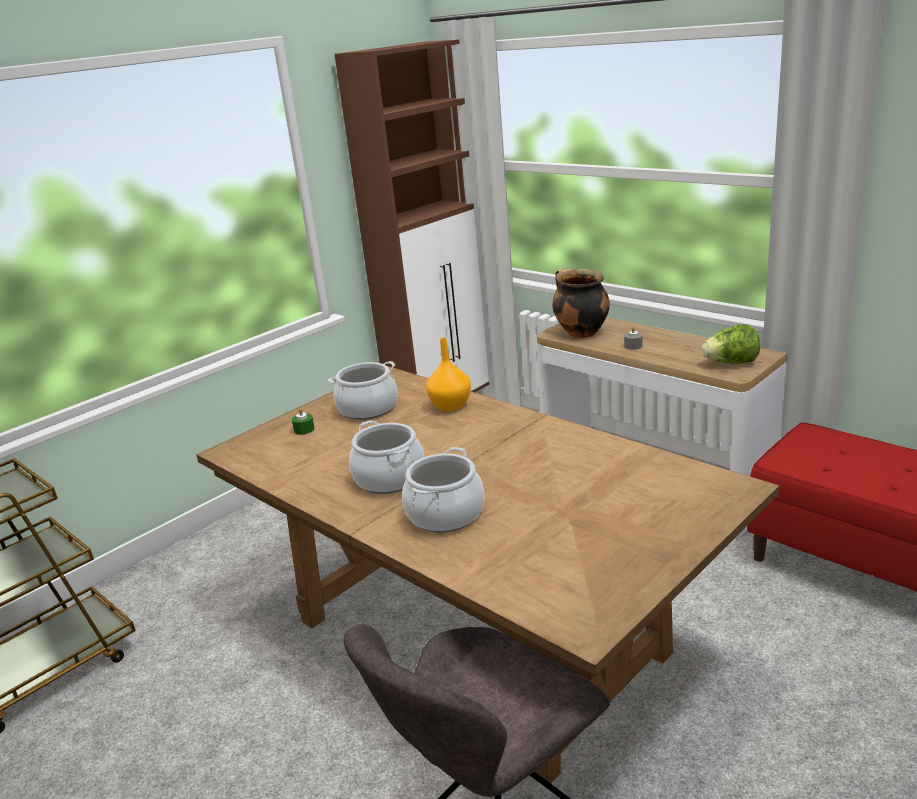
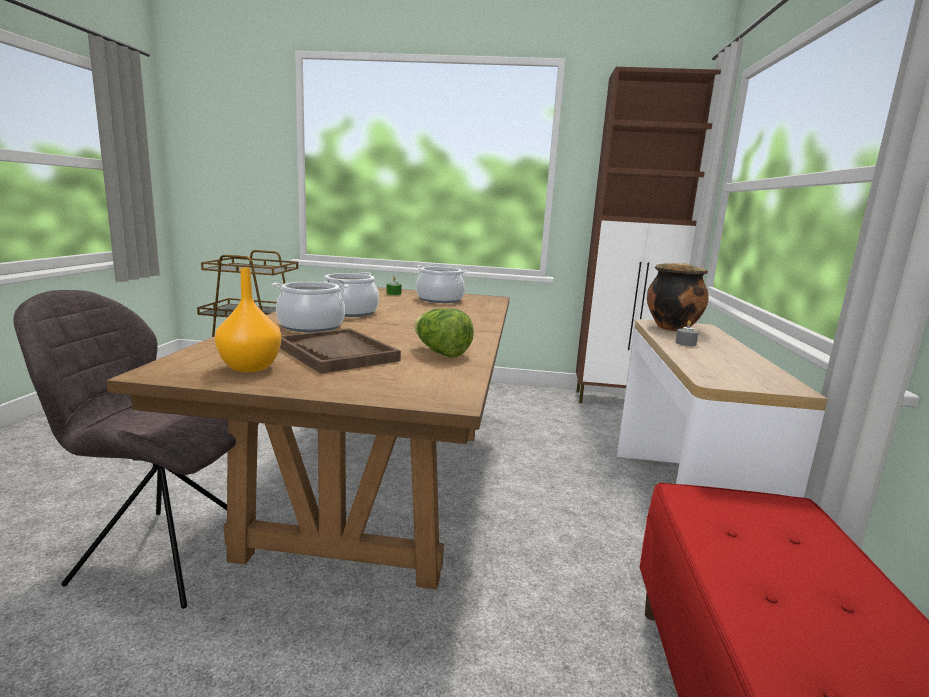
camera: 50 degrees right, 10 degrees down
orange vase [426,338,471,412] -> orange vase moved to [215,268,281,372]
lettuce [702,324,760,364] -> lettuce moved to [414,308,474,358]
none -> brown tray [280,328,401,374]

